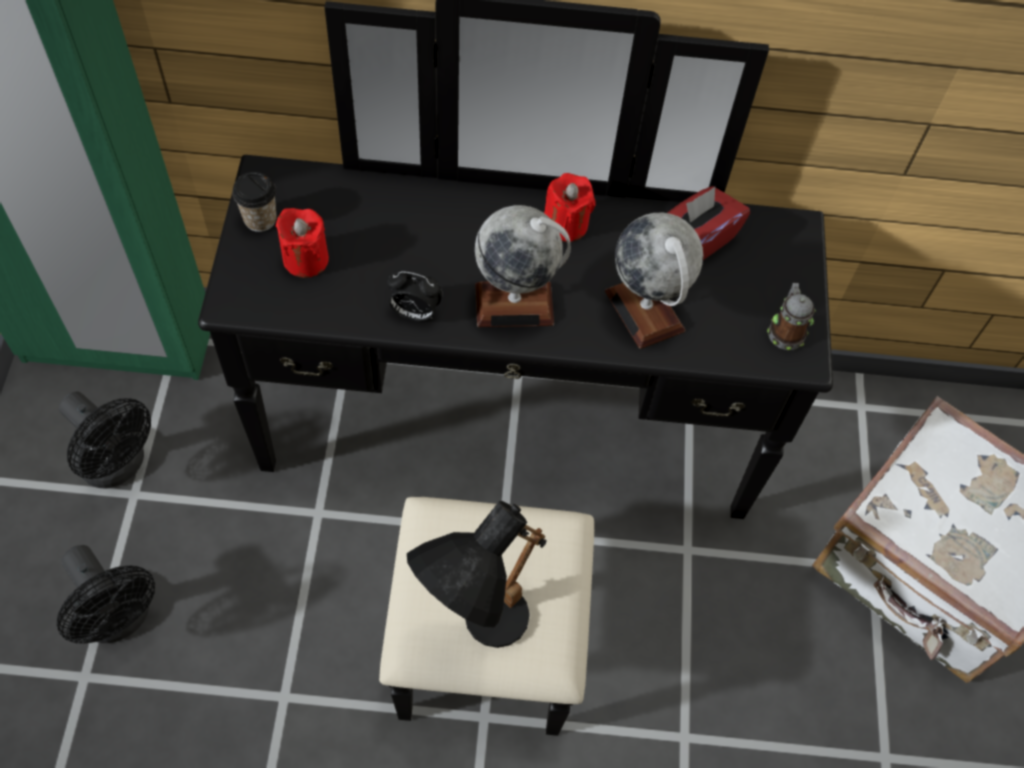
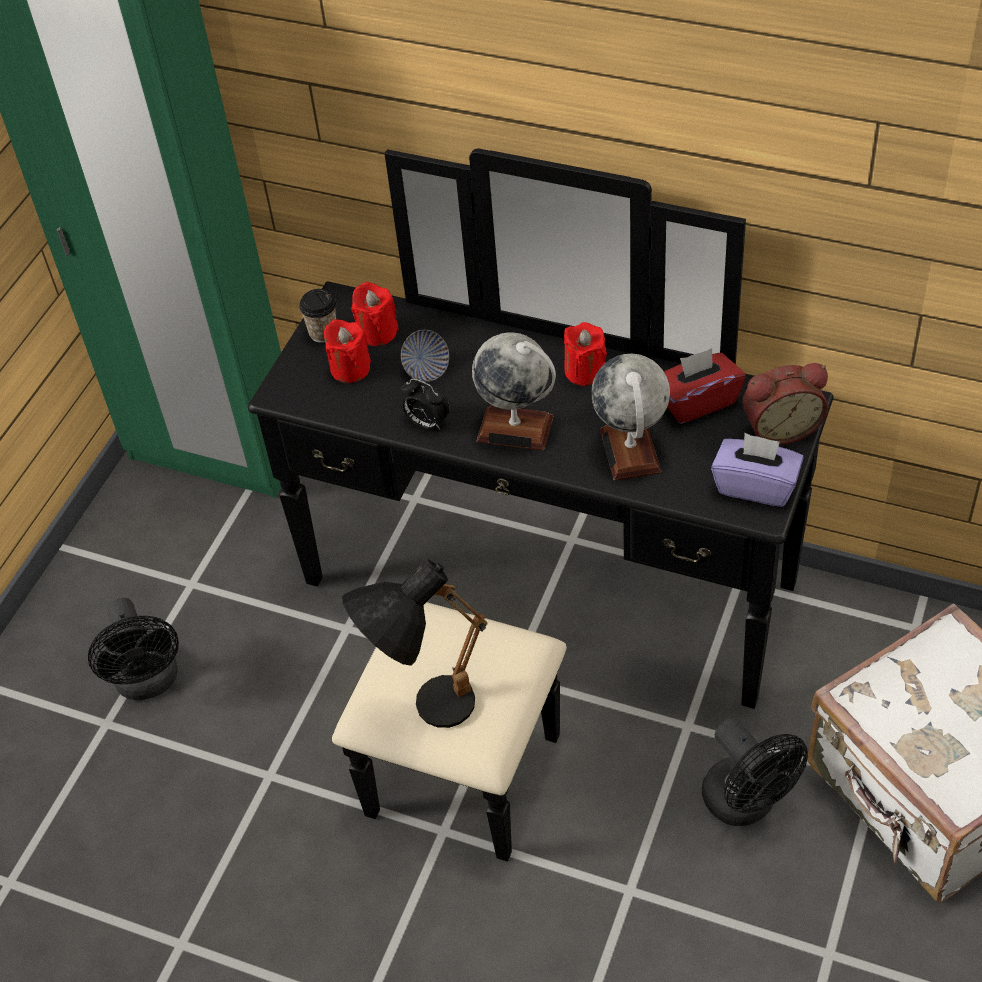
camera: 25 degrees right, 10 degrees down
black fan [59,392,151,489] -> black fan moved to [702,718,808,826]
mug [767,283,816,350] -> purple tissue box [711,433,803,507]
none -> red candle [351,282,399,346]
none -> bowl [401,330,449,382]
none -> alarm clock [743,363,828,445]

